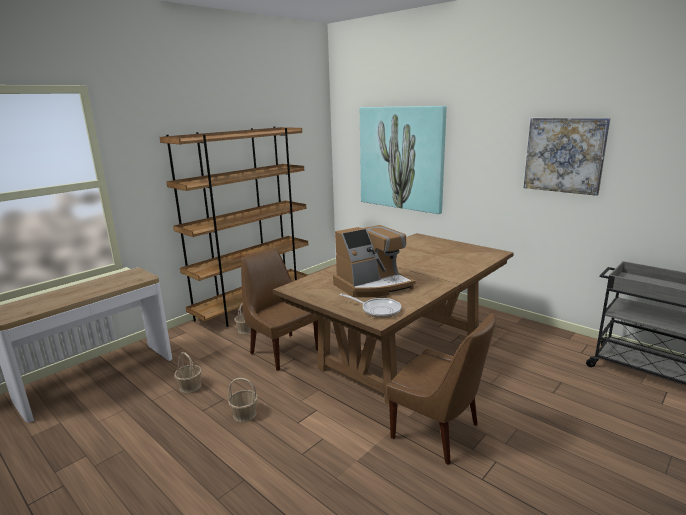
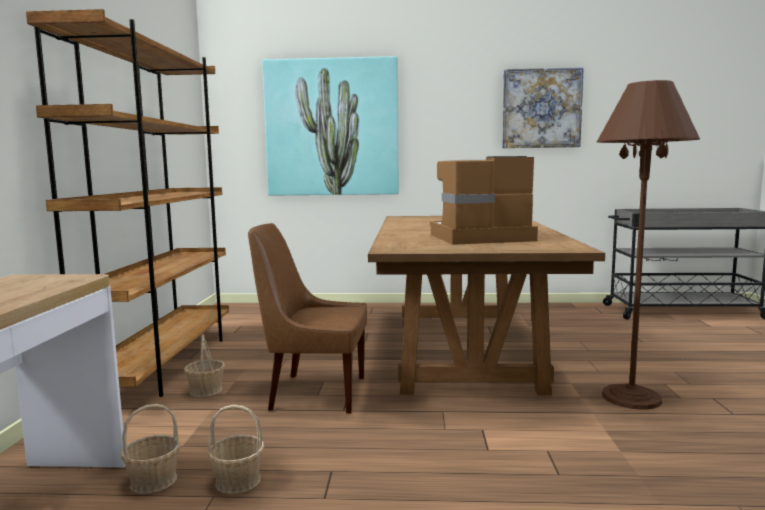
camera: 40 degrees left, 10 degrees down
basket [228,378,258,422] -> basket moved to [121,404,180,494]
coffee machine [333,225,416,297] -> coffee machine turned 120 degrees counterclockwise [430,156,538,245]
frying pan [340,294,401,318] -> none
brown chair [387,313,496,465] -> brown floor lamp [597,80,700,410]

